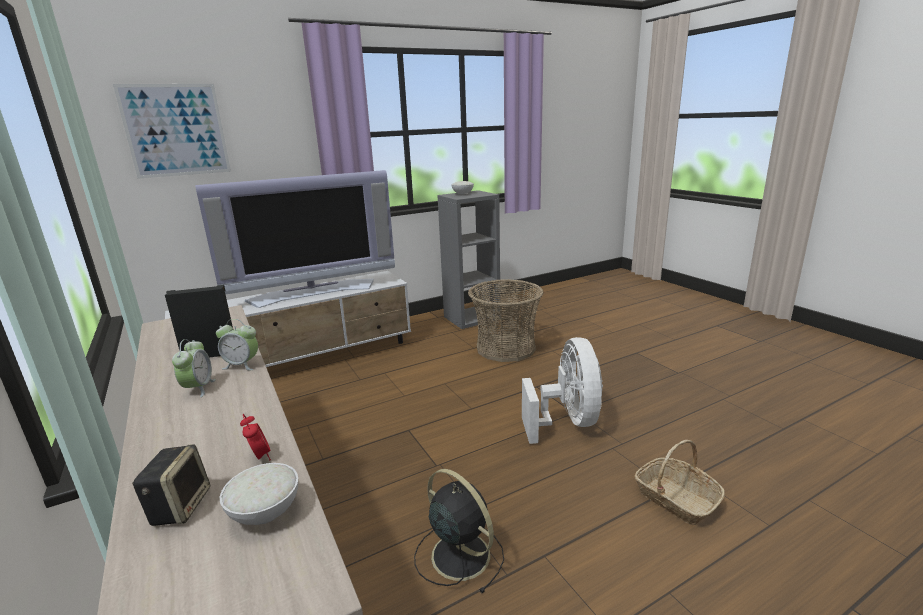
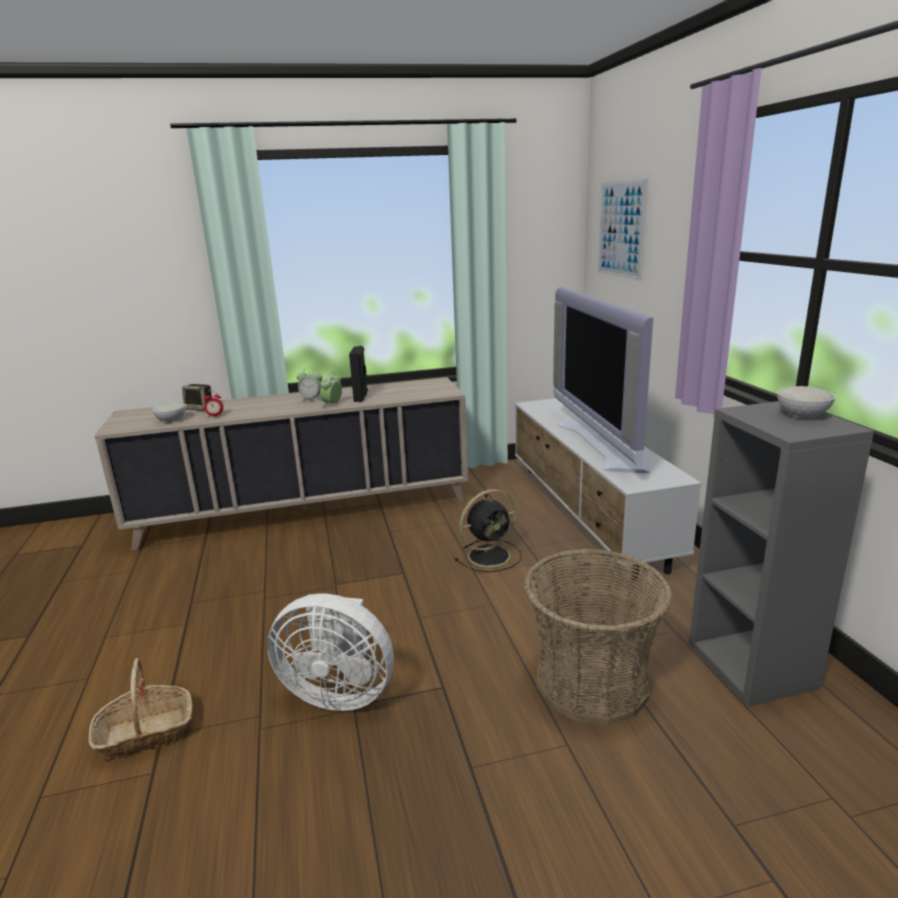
camera: 105 degrees right, 0 degrees up
black fan [414,469,504,593] -> black fan moved to [454,489,522,572]

